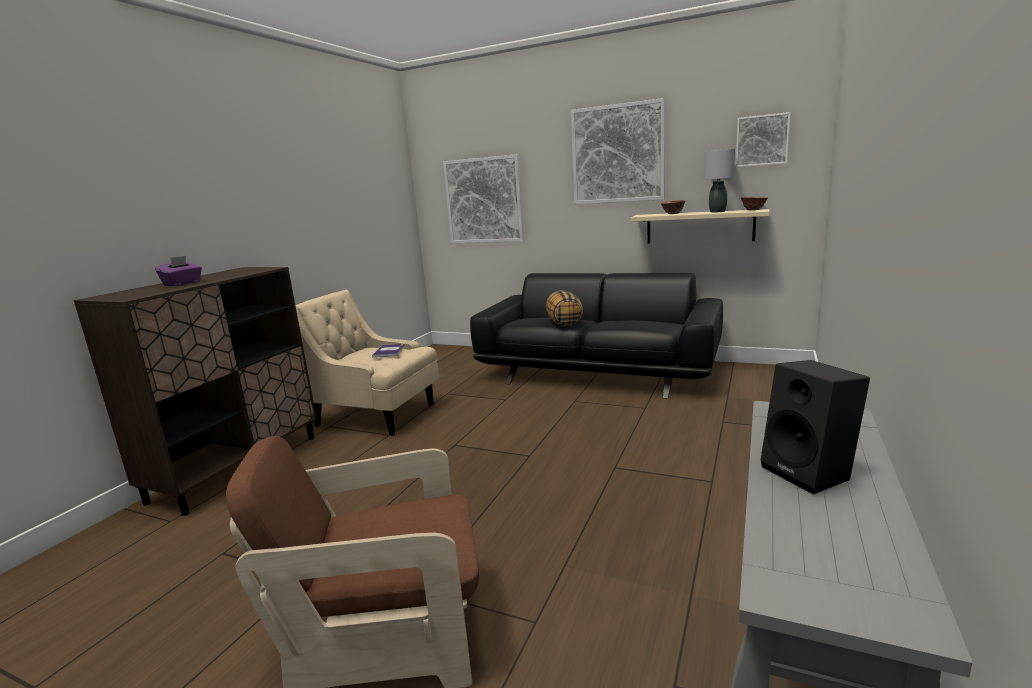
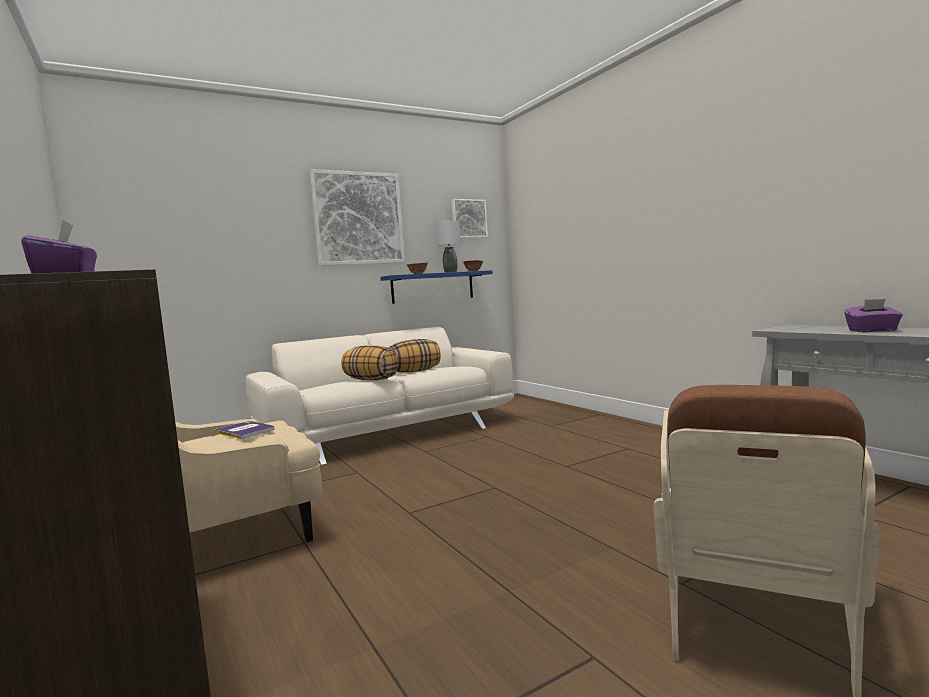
camera: 55 degrees left, 10 degrees down
picture [443,154,524,243] -> none
black sofa [470,273,723,398] -> beige sofa [246,327,514,465]
beige shelf [631,209,769,244] -> blue shelf [381,270,492,304]
black speaker [760,360,870,494] -> purple tissue box [844,299,903,332]
none -> pillow [389,339,441,373]

